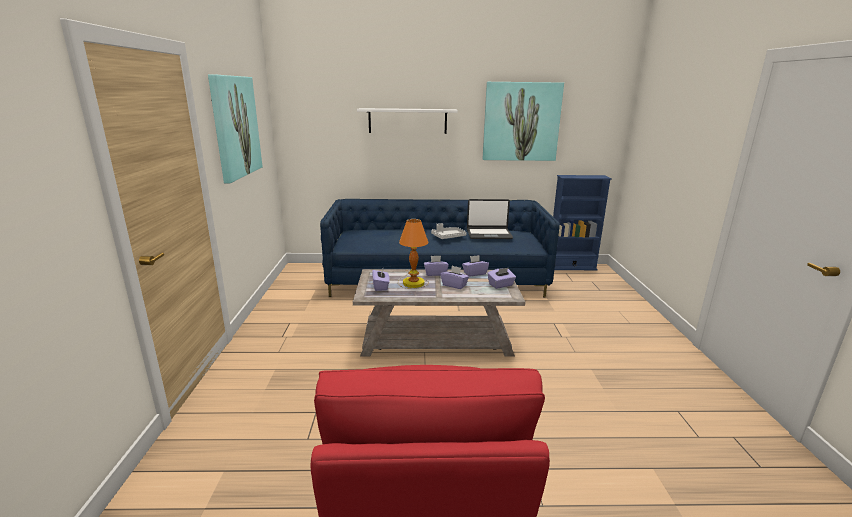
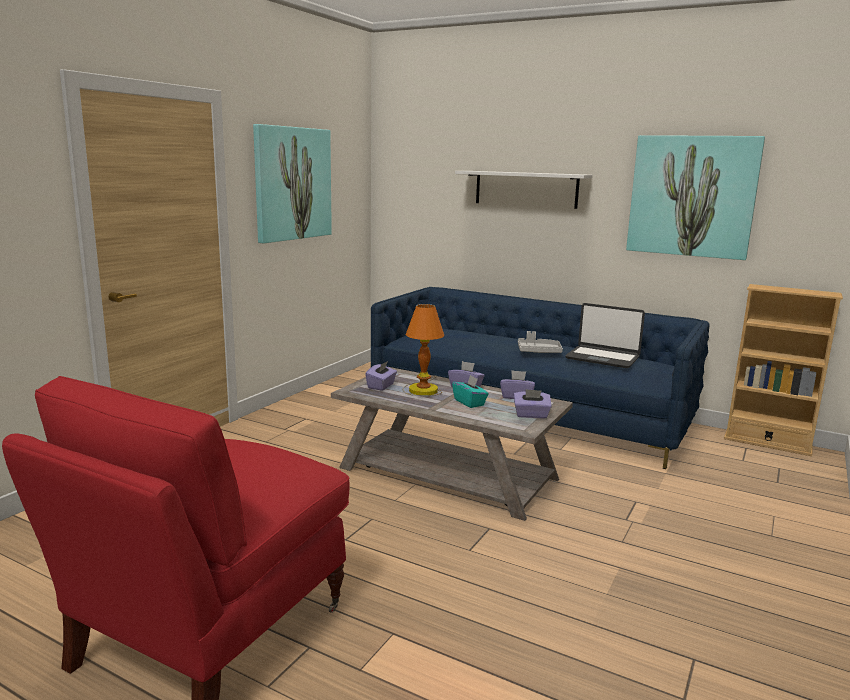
camera: 30 degrees right, 5 degrees down
purple tissue box [441,266,469,289] -> turquoise tissue box [452,375,489,408]
blue bookcase [553,175,612,270] -> beige bookcase [724,284,843,456]

